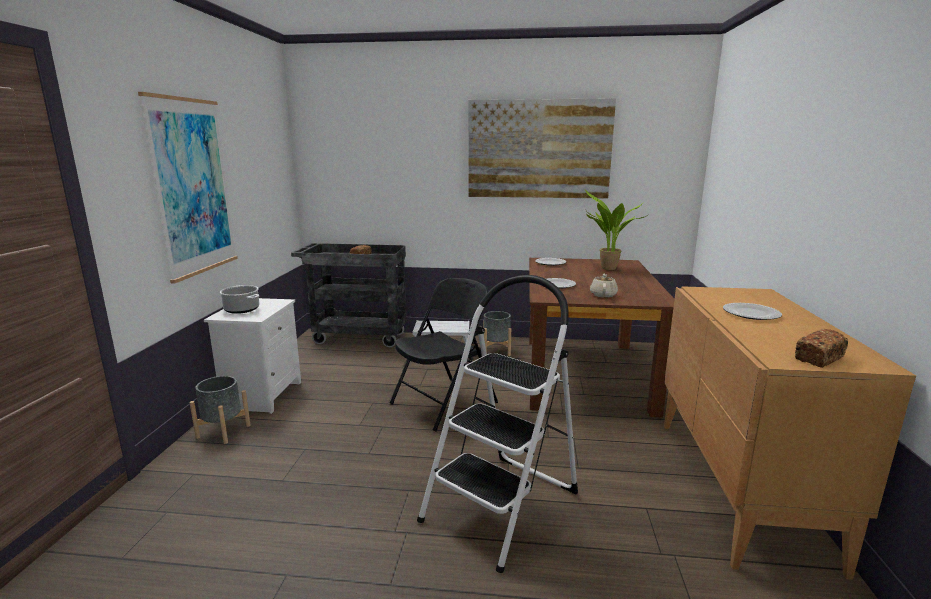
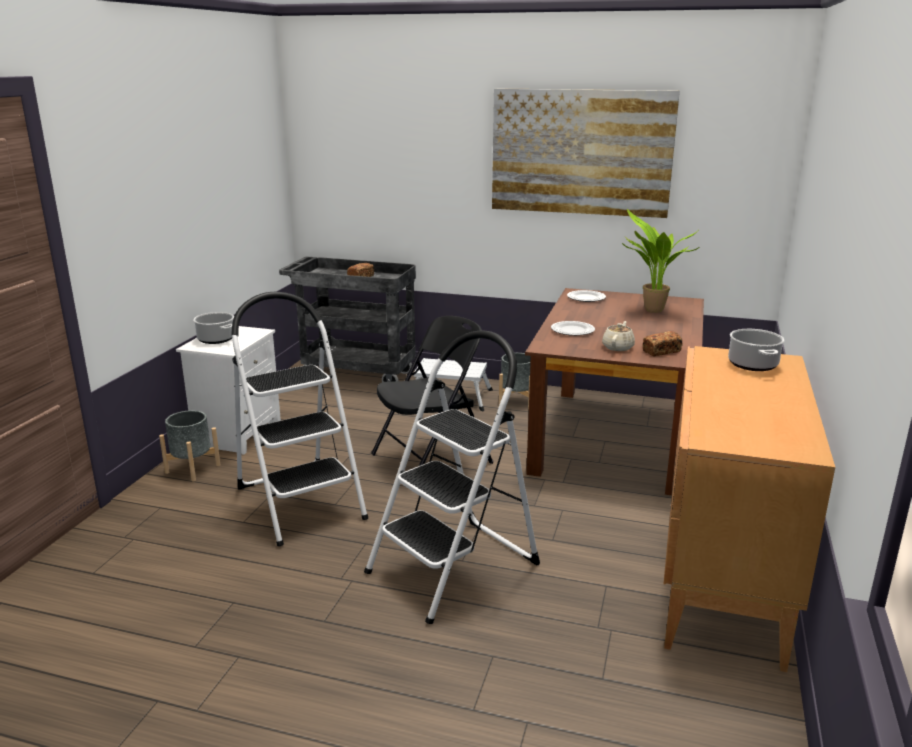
camera: 10 degrees right, 5 degrees up
picture [138,92,238,283] -> none
plate [723,303,782,320] -> none
bread [795,329,848,368] -> bread moved to [643,331,683,357]
none -> step ladder [231,292,368,546]
none -> cooking pot [728,329,785,371]

